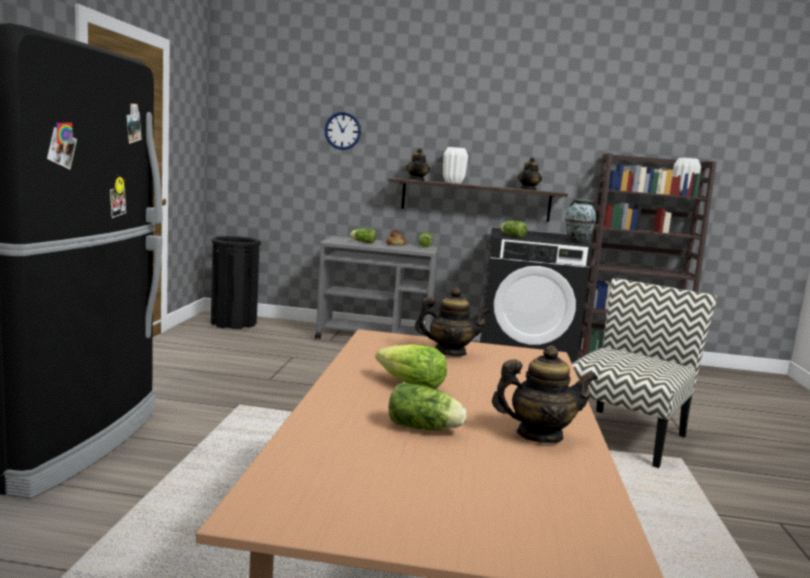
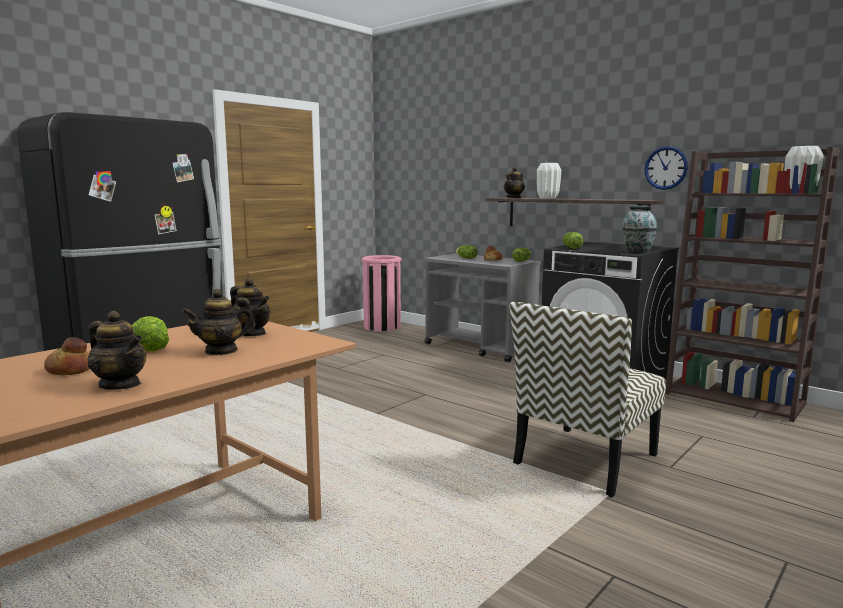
camera: 35 degrees right, 0 degrees up
black trash can [211,236,261,329] -> pink trash can [361,255,401,332]
wall clock [324,112,361,150] -> wall clock moved to [644,146,688,190]
lettuce [389,383,466,430] -> bread [44,337,89,375]
teapot [518,157,542,190] -> teapot moved to [182,289,255,355]
chair [572,278,717,468] -> chair turned 150 degrees clockwise [509,302,666,497]

